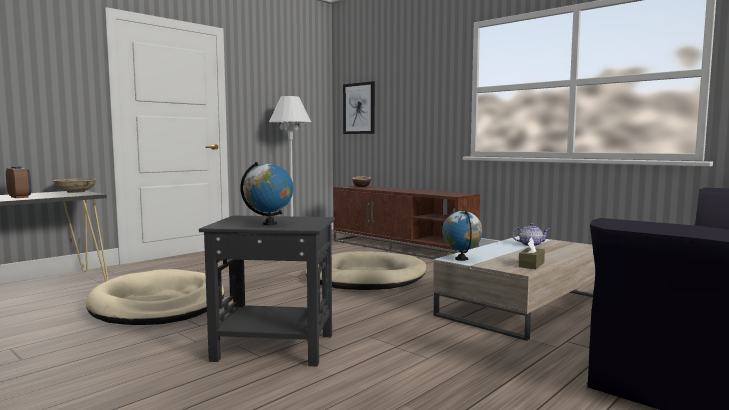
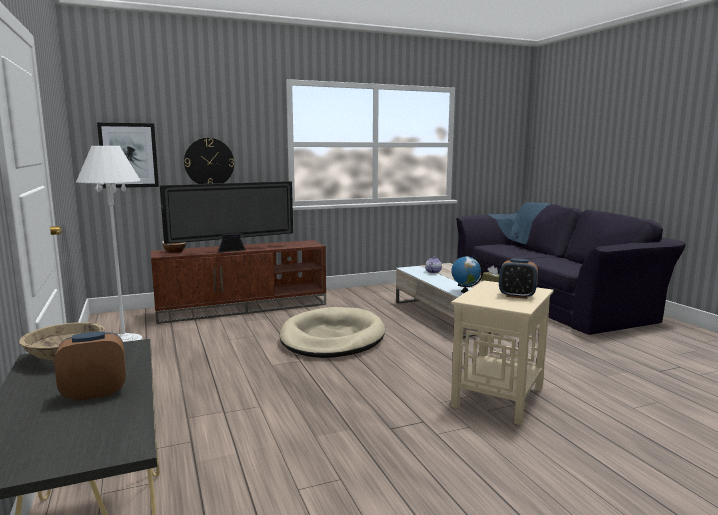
camera: 65 degrees left, 5 degrees up
beige dog bed [86,269,224,325] -> none
black side table [199,216,335,367] -> beige side table [451,281,554,425]
globe [240,162,293,225] -> alarm clock [499,258,538,299]
none -> television [160,181,293,253]
none -> wall clock [184,138,234,184]

